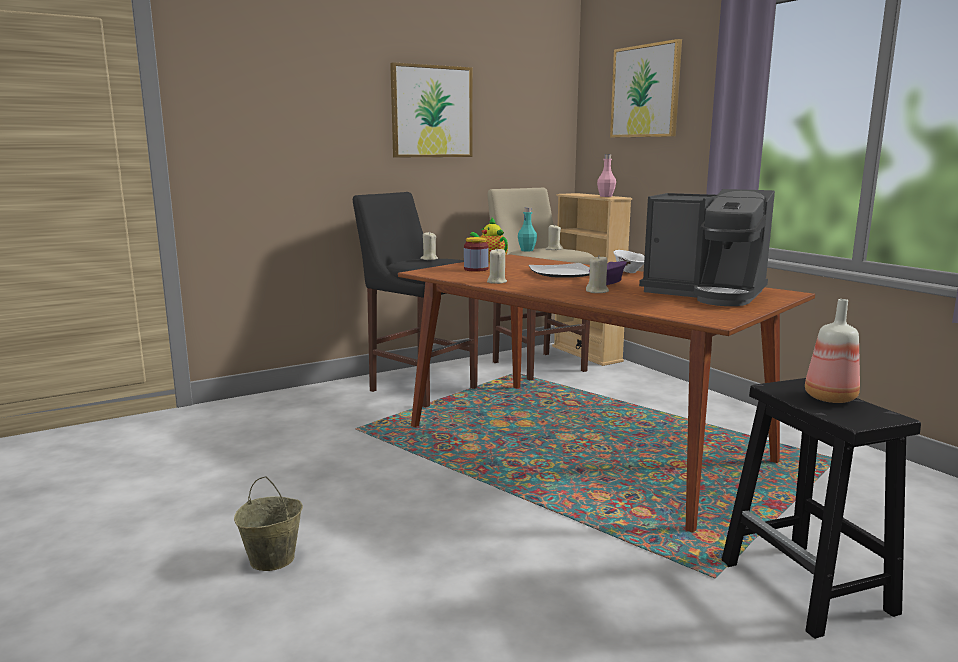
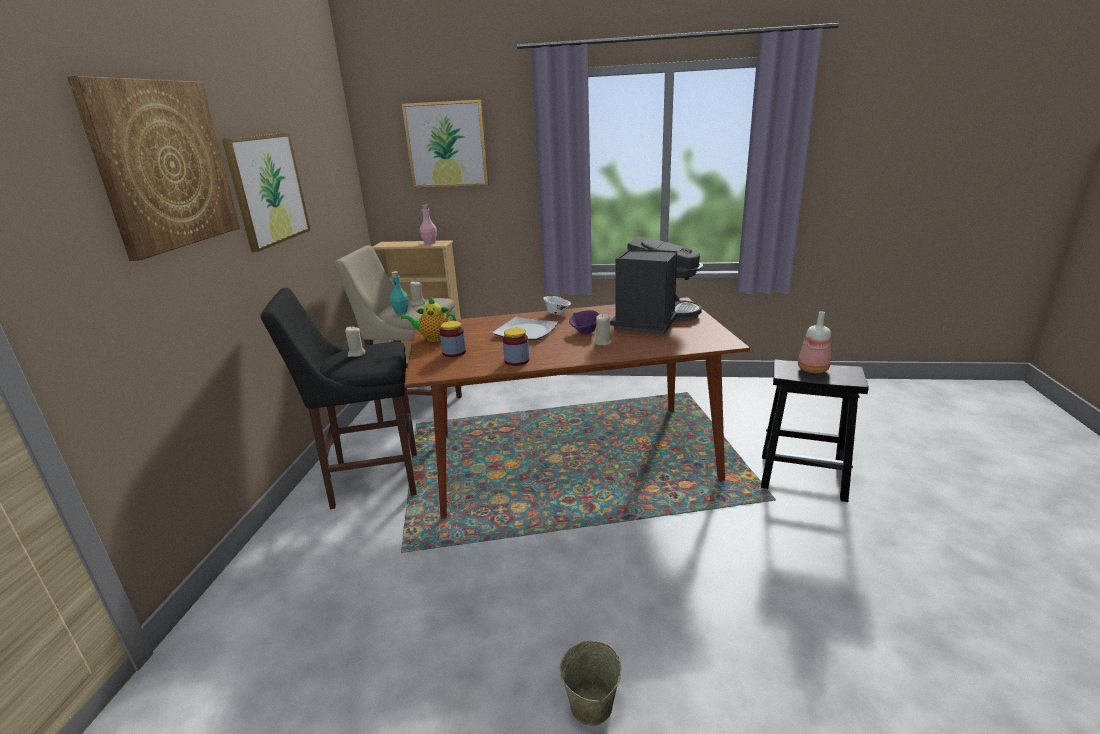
camera: 50 degrees left, 10 degrees up
beige candle [487,248,507,284] -> jar [503,328,529,366]
coffee machine [639,189,775,306] -> coffee machine turned 45 degrees counterclockwise [610,236,703,335]
none -> picture [67,76,240,261]

